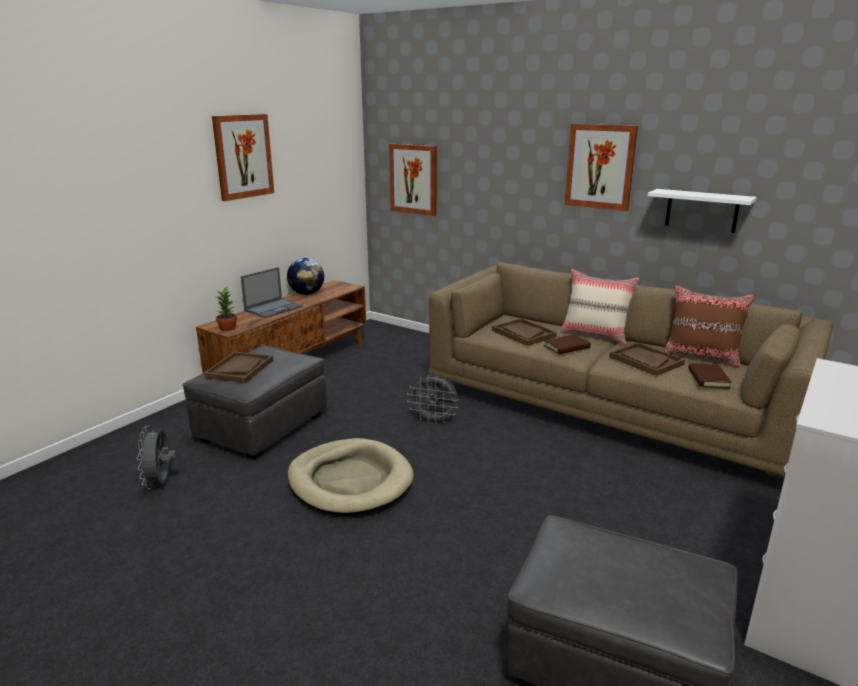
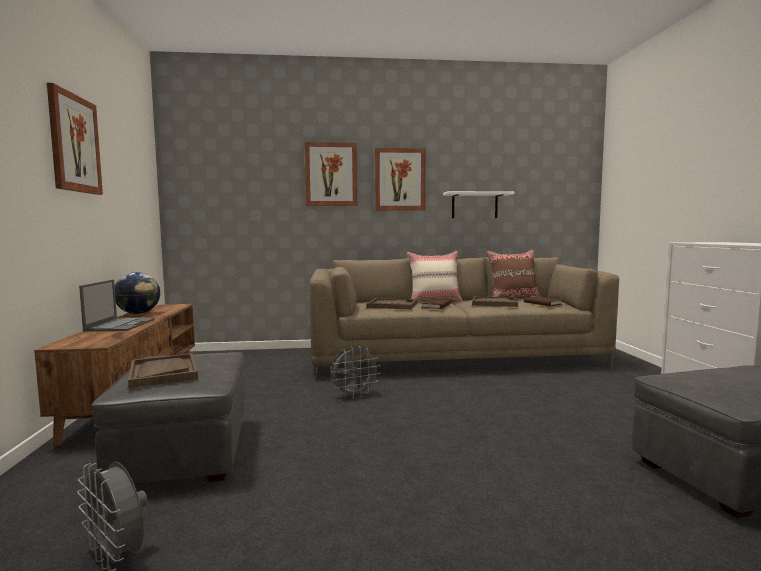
camera: 40 degrees left, 15 degrees down
potted plant [216,287,237,331] -> none
beige dog bed [288,438,414,515] -> none
picture [389,144,437,216] -> picture moved to [305,142,357,206]

